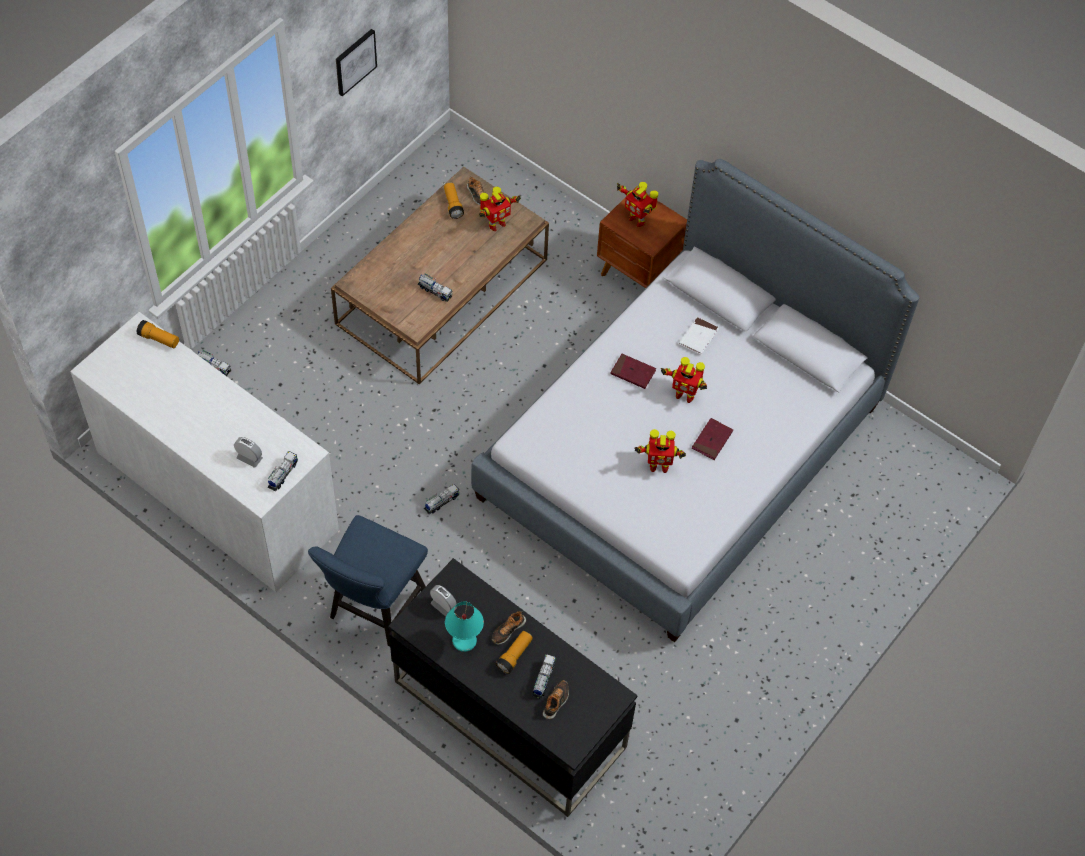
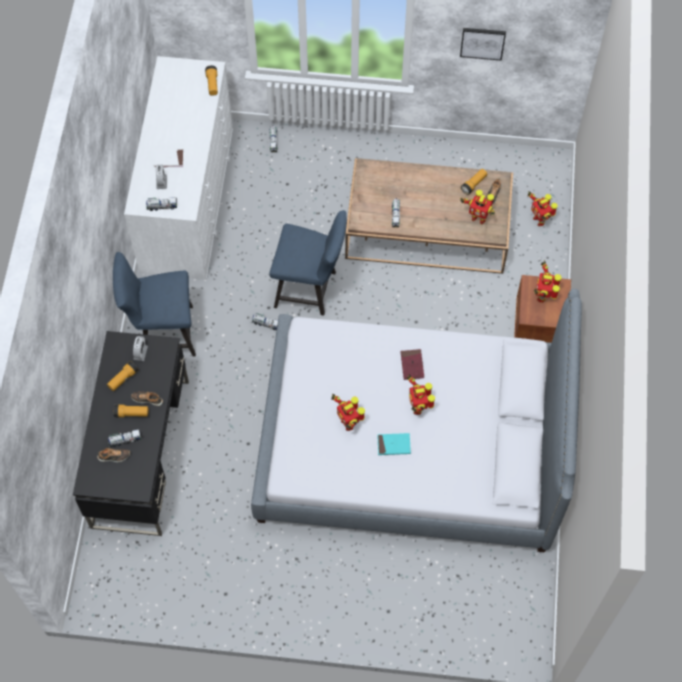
camera: 60 degrees right, 5 degrees up
turquoise table lamp [445,601,484,652] -> flashlight [107,361,138,391]
white book [679,317,719,355] -> white book moved to [153,150,184,167]
red book [692,418,733,460] -> turquoise book [378,433,411,455]
none -> blue chair [269,210,347,316]
none -> toy robot [528,191,558,226]

